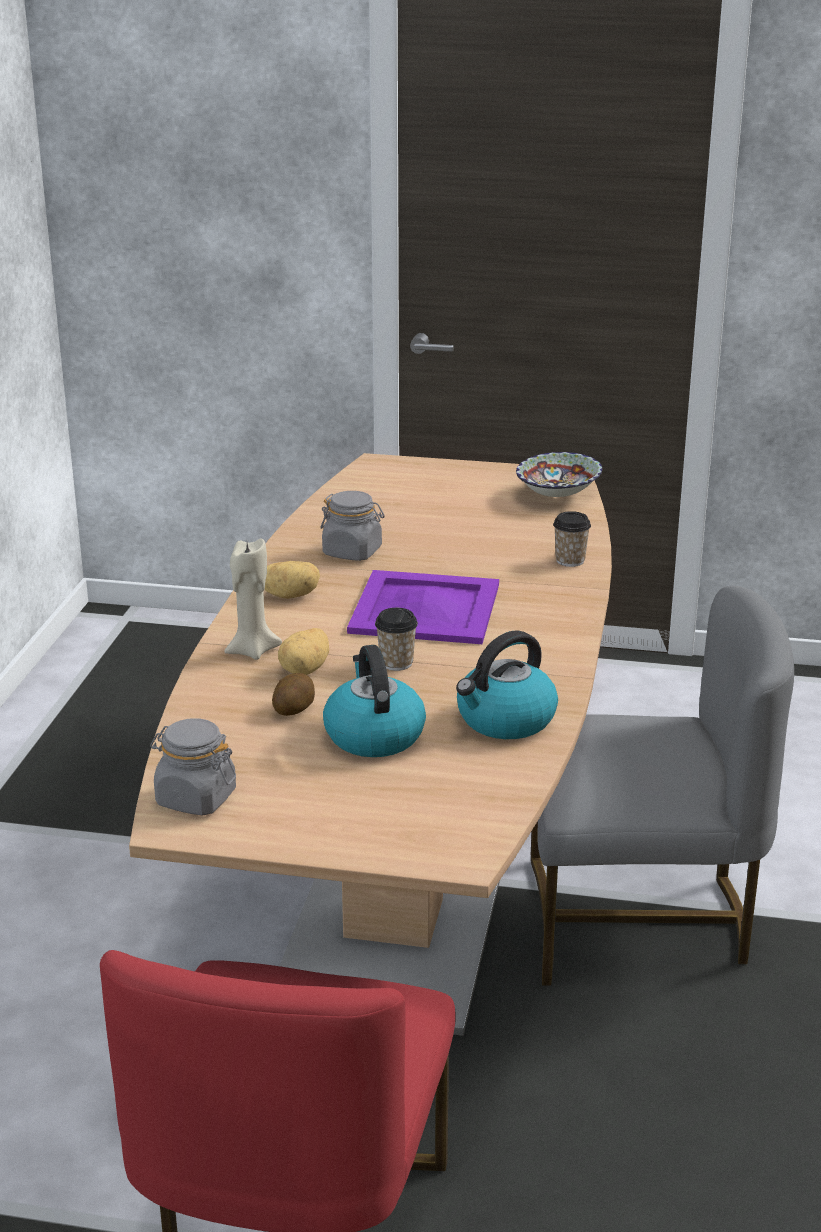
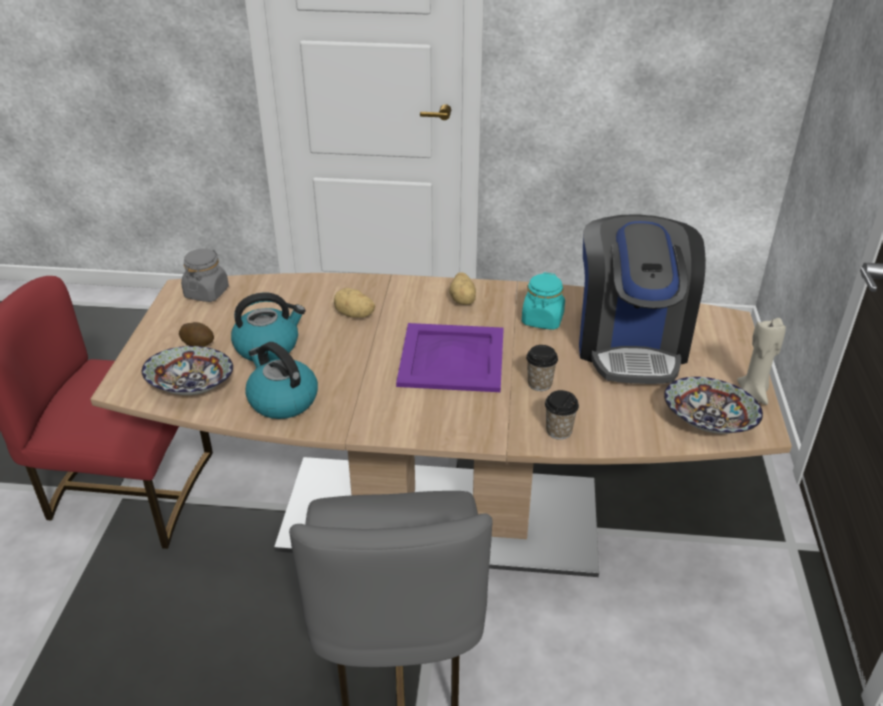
camera: 85 degrees right, 10 degrees up
beige candle [224,538,282,660] -> beige candle moved to [737,318,786,405]
potato [272,673,315,716] -> potato moved to [179,322,214,347]
grey jar [320,491,385,561] -> turquoise jar [522,272,565,330]
cup [375,608,418,671] -> cup moved to [526,345,558,391]
none -> bowl [142,346,233,395]
none -> coffee machine [579,214,706,384]

